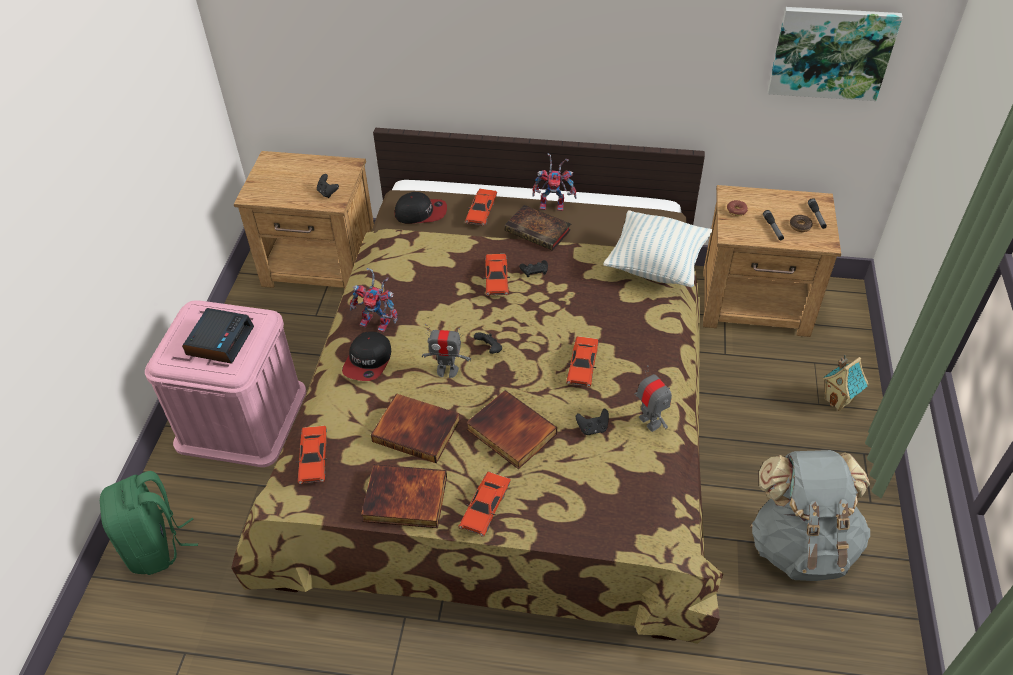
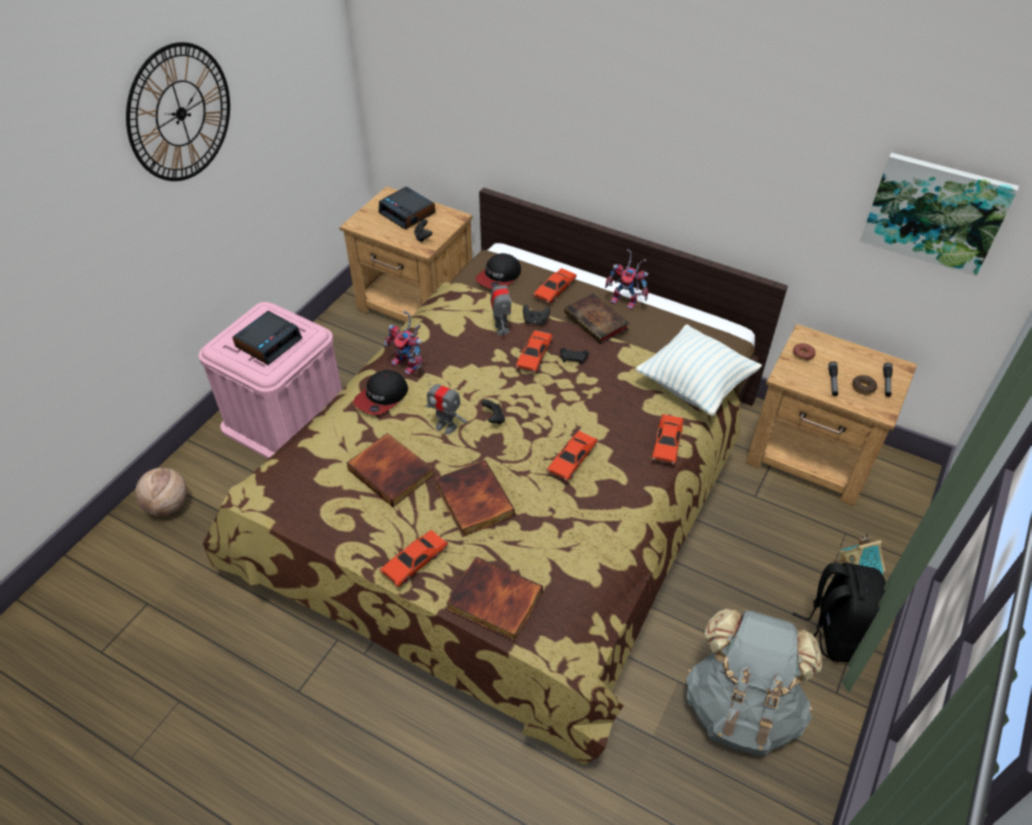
camera: 20 degrees right, 0 degrees up
green backpack [100,471,198,575] -> basketball [135,468,187,516]
red toy car [295,426,327,484] -> red toy car moved to [651,414,684,465]
book [361,464,447,528] -> book moved to [446,557,543,642]
cap [394,192,447,224] -> cap turned 105 degrees clockwise [476,253,521,289]
black game controller [576,409,609,435] -> black game controller moved to [523,305,550,325]
toy robot [634,365,672,432] -> toy robot moved to [490,275,511,335]
none -> wall clock [126,42,230,181]
none -> alarm clock [379,187,435,230]
none -> black backpack [792,563,886,662]

